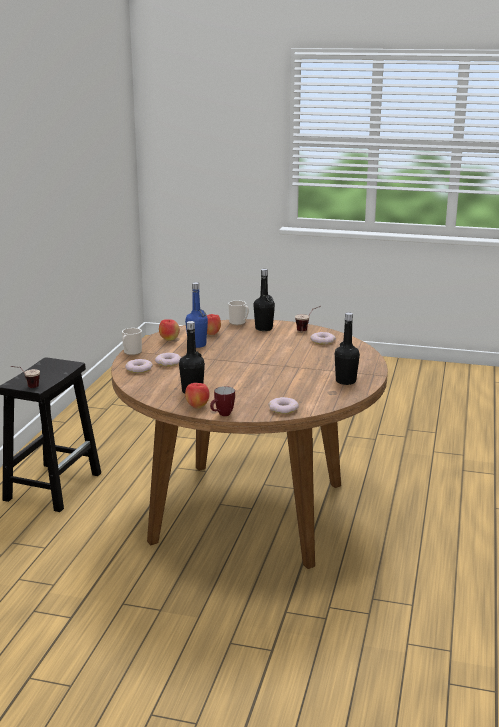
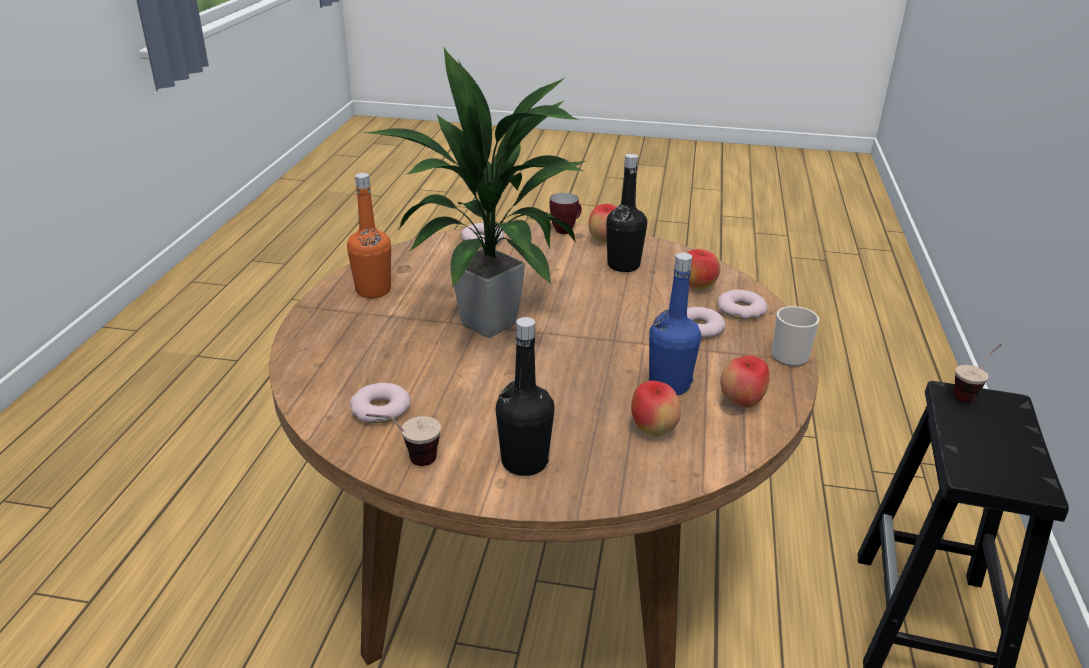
camera: 175 degrees right, 10 degrees up
mug [228,301,249,325] -> none
black bottle [335,312,360,385] -> orange bottle [347,173,391,298]
none -> potted plant [360,48,585,338]
none -> apple [687,249,721,290]

